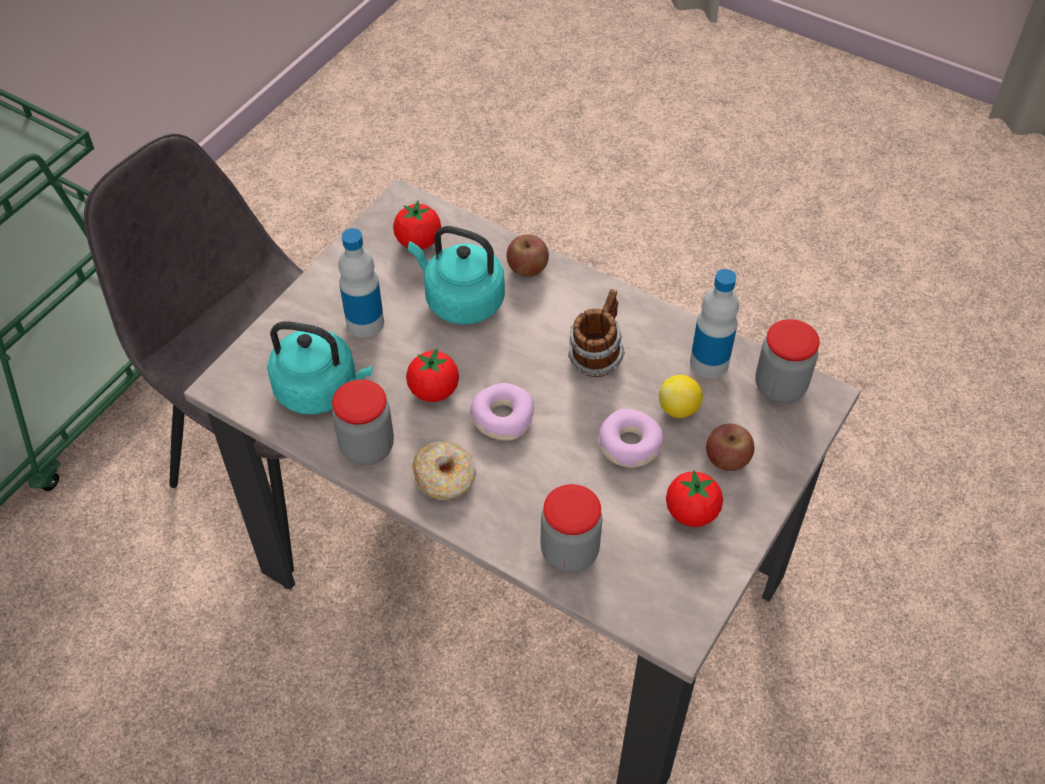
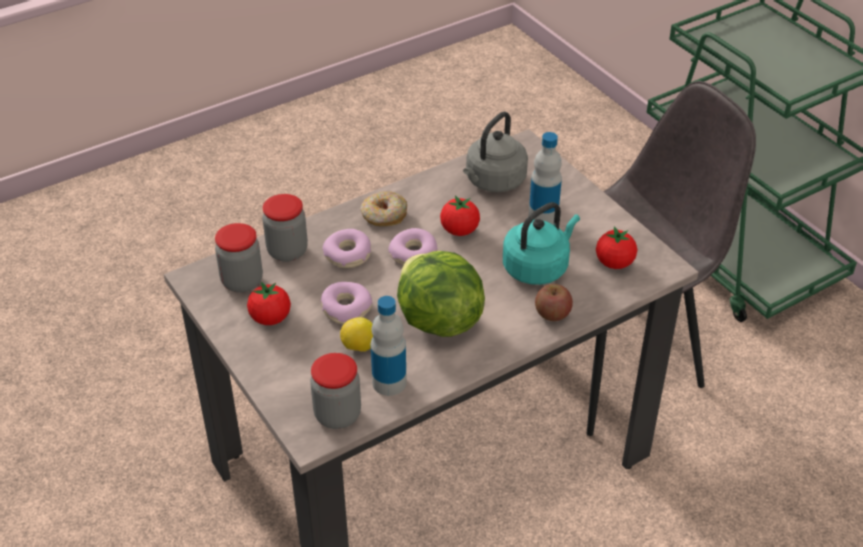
camera: 115 degrees right, 10 degrees down
turquoise kettle [267,321,372,414] -> grey kettle [463,112,528,192]
jar [332,379,394,466] -> jar moved to [215,223,263,293]
mug [568,289,625,377] -> lettuce [397,251,485,337]
apple [706,423,754,471] -> none
none -> donut [322,229,371,268]

